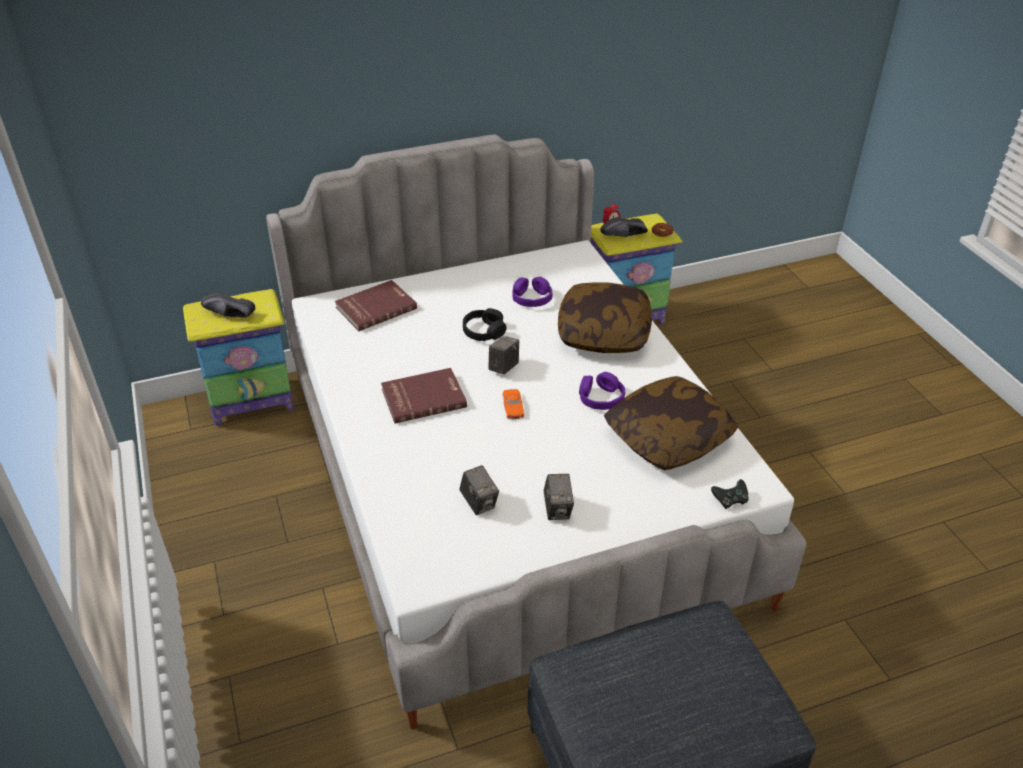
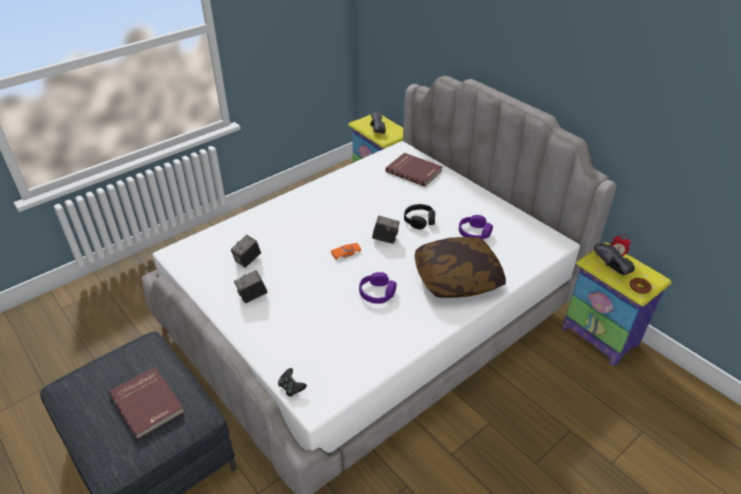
camera: 70 degrees right, 0 degrees up
red book [381,368,467,423] -> red book moved to [109,367,184,439]
pillow [604,376,738,470] -> none

